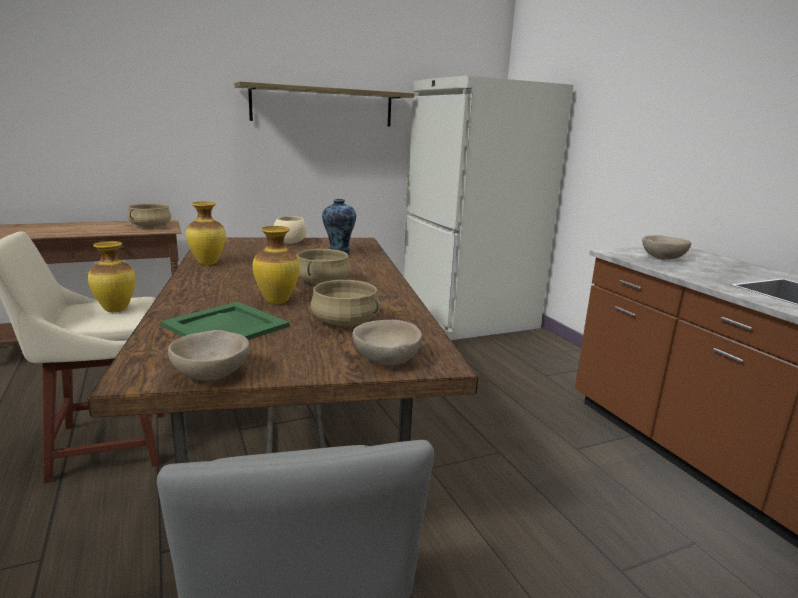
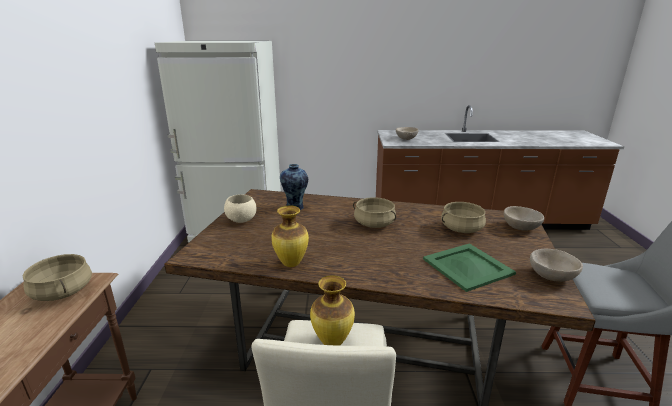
camera: 65 degrees left, 5 degrees up
shelf [235,81,414,126] -> none
vase [253,226,300,304] -> none

